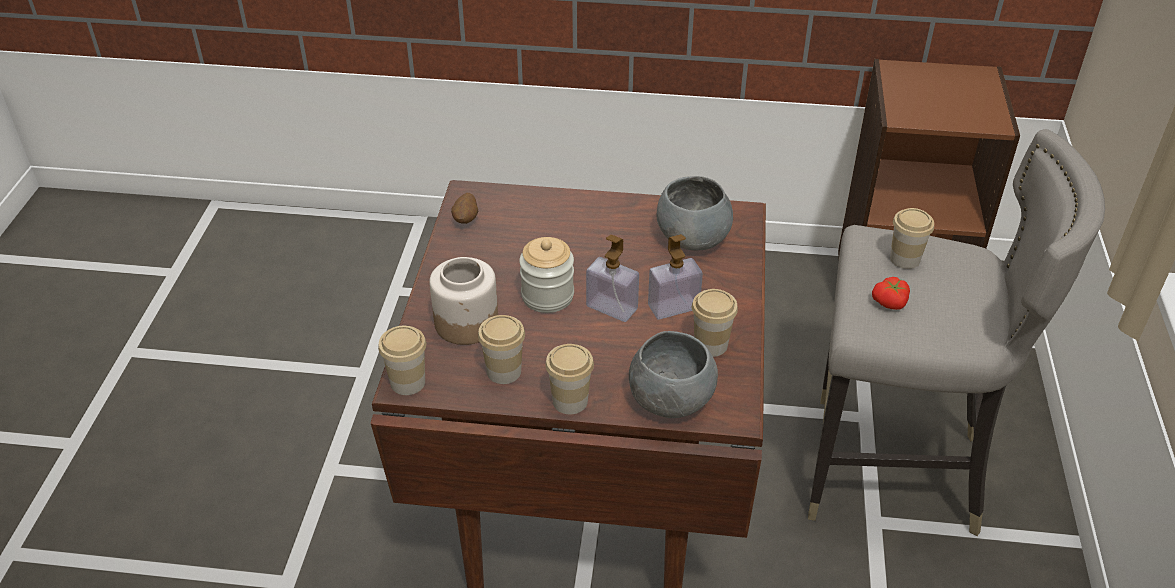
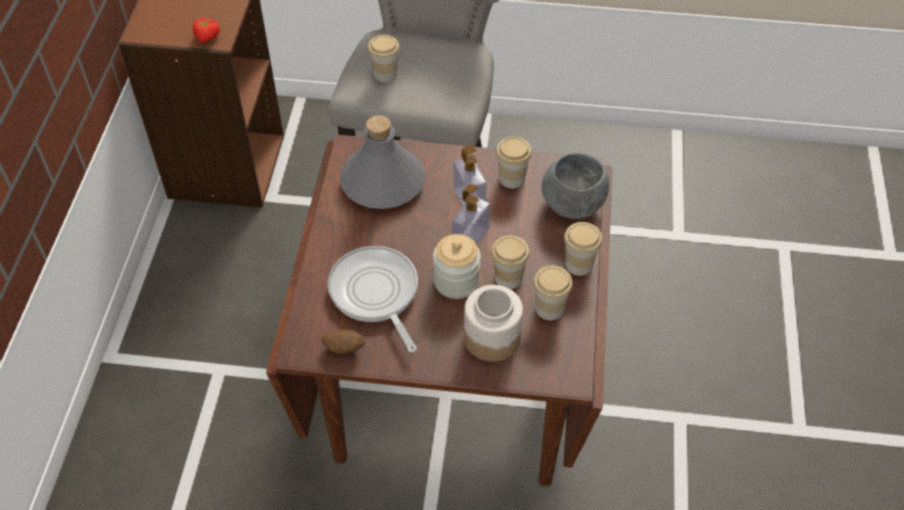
camera: 90 degrees left, 10 degrees up
cup [378,326,426,395] -> cup moved to [491,235,530,289]
grey bowl [657,176,733,250] -> grey bottle [340,115,425,209]
tomato [872,277,910,310] -> tomato moved to [193,18,220,43]
none -> frying pan [328,246,418,352]

